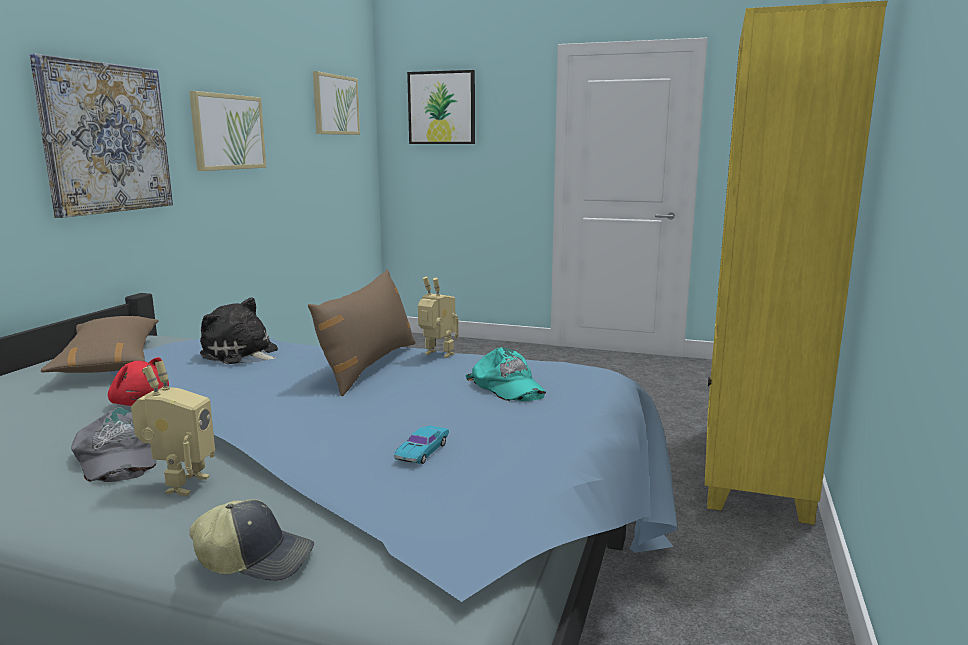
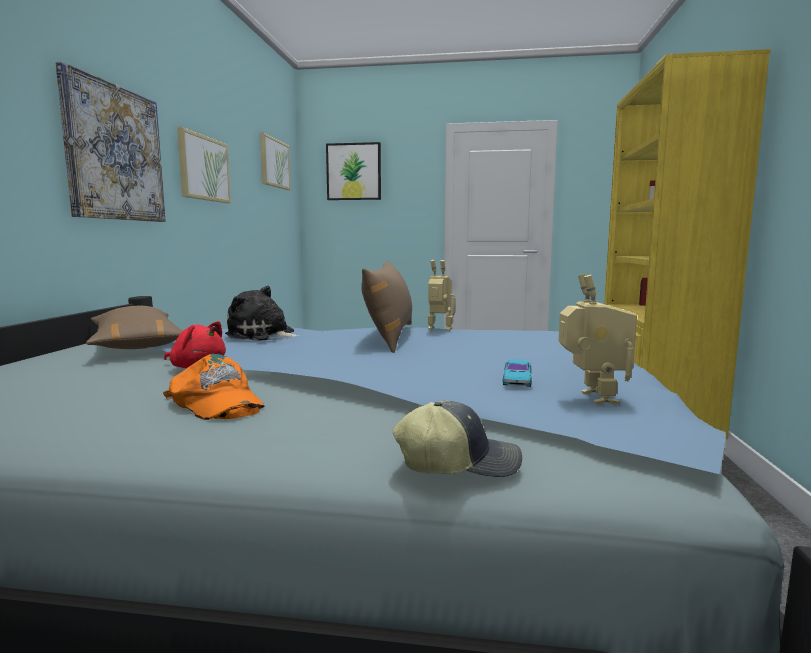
camera: 10 degrees left, 5 degrees down
grey cap [71,407,156,482] -> orange cap [163,354,264,420]
toy robot [131,361,215,496] -> toy robot moved to [558,274,637,404]
turquoise cap [465,347,546,401] -> none

